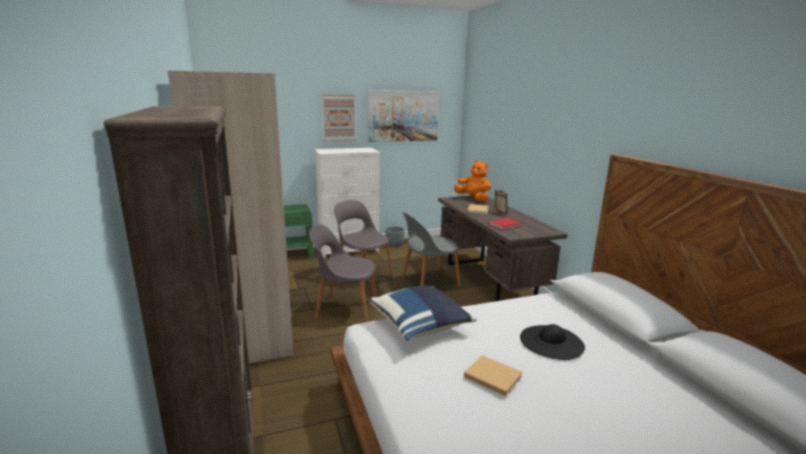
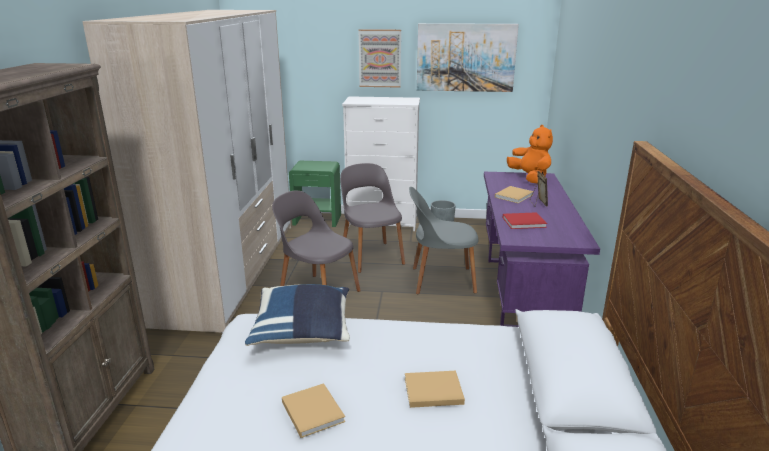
camera: 25 degrees right, 5 degrees up
brown desk [438,196,567,301] -> purple desk [484,172,600,327]
black hat [520,324,585,360] -> beige book [405,371,465,408]

